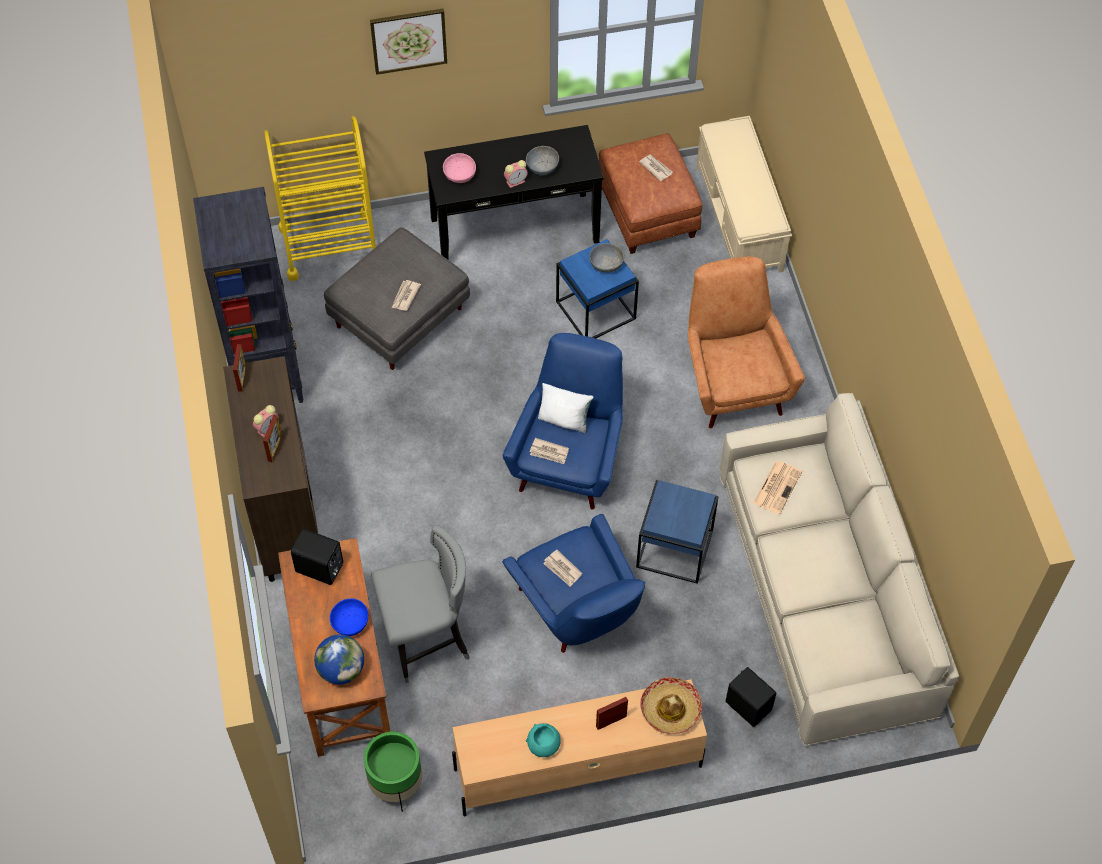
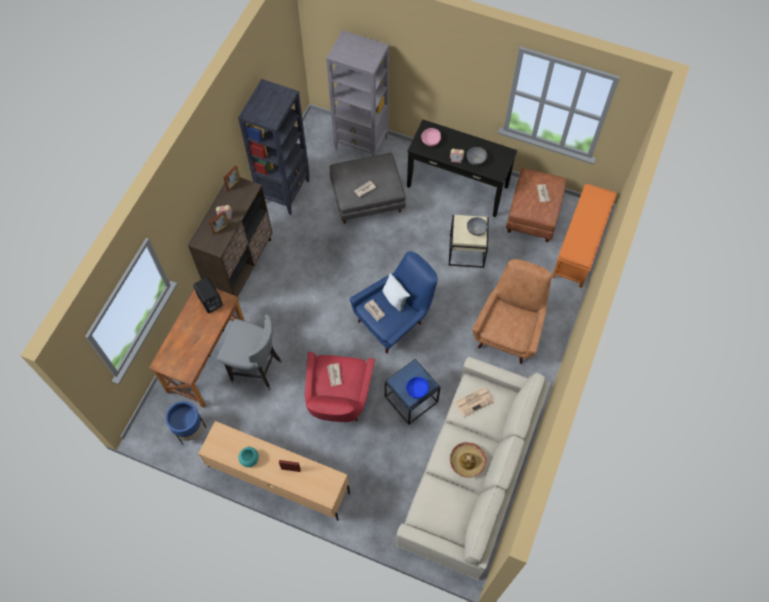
camera: 35 degrees right, 5 degrees up
yellow cart [264,116,376,281] -> grey bookcase [326,30,389,156]
globe [314,634,364,684] -> none
blue bowl [330,598,368,636] -> blue bowl moved to [406,377,429,399]
green planter [364,732,422,812] -> blue planter [166,401,207,445]
picture [370,9,447,75] -> none
blue armchair [502,514,645,653] -> red armchair [305,352,375,422]
blue side table [556,239,639,338] -> beige side table [449,215,489,268]
hat [640,677,702,735] -> hat moved to [450,442,487,478]
beige bench [696,116,792,273] -> orange bench [552,184,617,288]
black speaker [725,667,776,727] -> none

